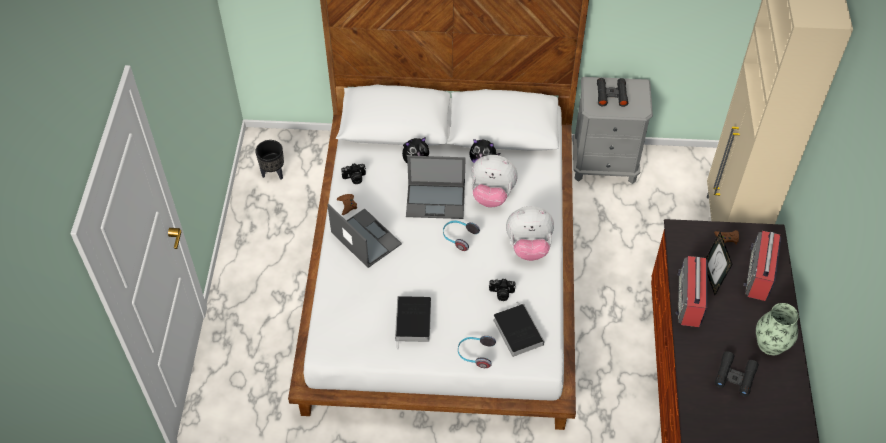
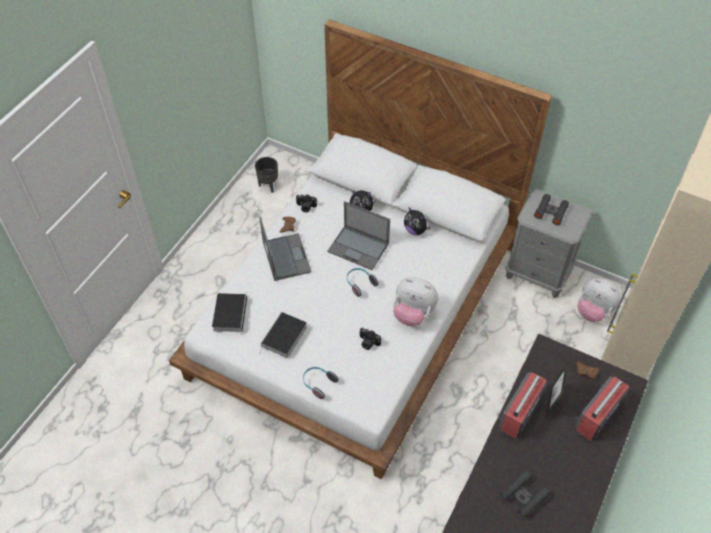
camera: 25 degrees right, 0 degrees up
plush toy [471,155,518,208] -> plush toy moved to [578,278,621,322]
book [493,302,544,357] -> book moved to [212,293,247,332]
vase [756,303,799,355] -> none

